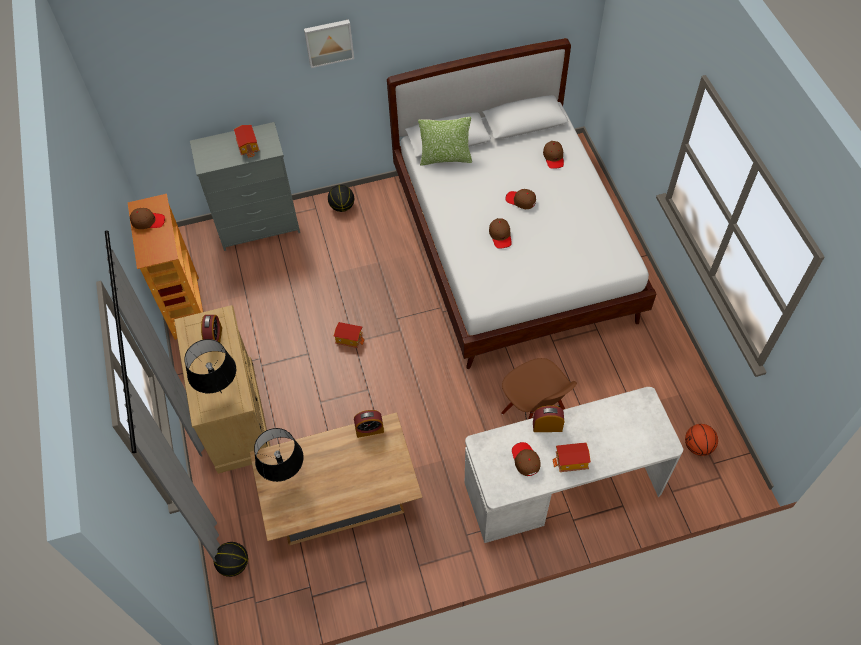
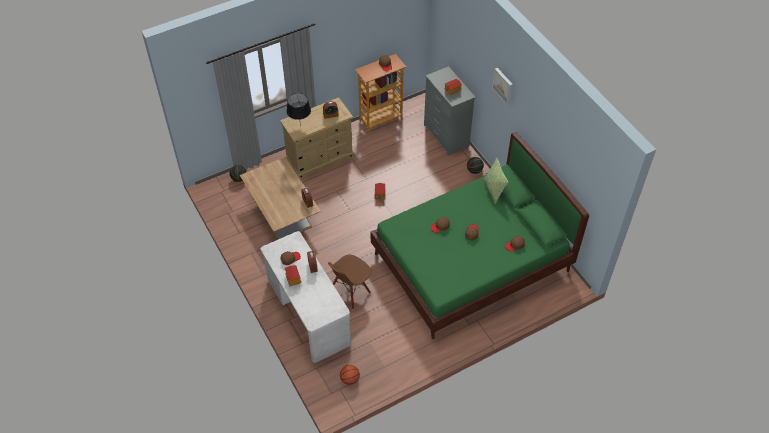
camera: 75 degrees right, 5 degrees down
black table lamp [254,428,304,482] -> none
white bed [387,38,657,369] -> green bed [370,132,589,339]

